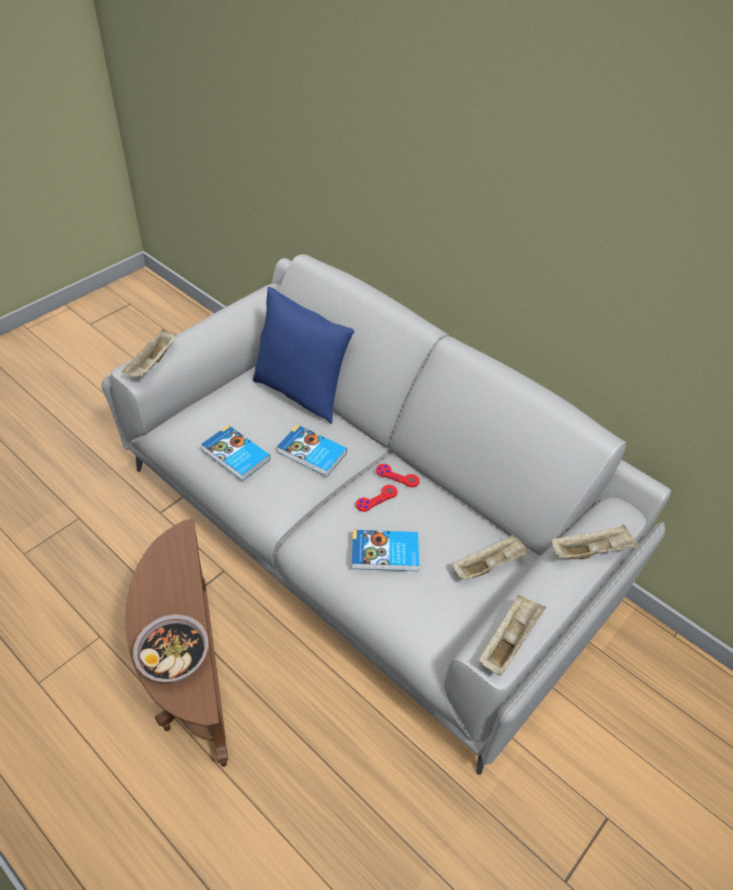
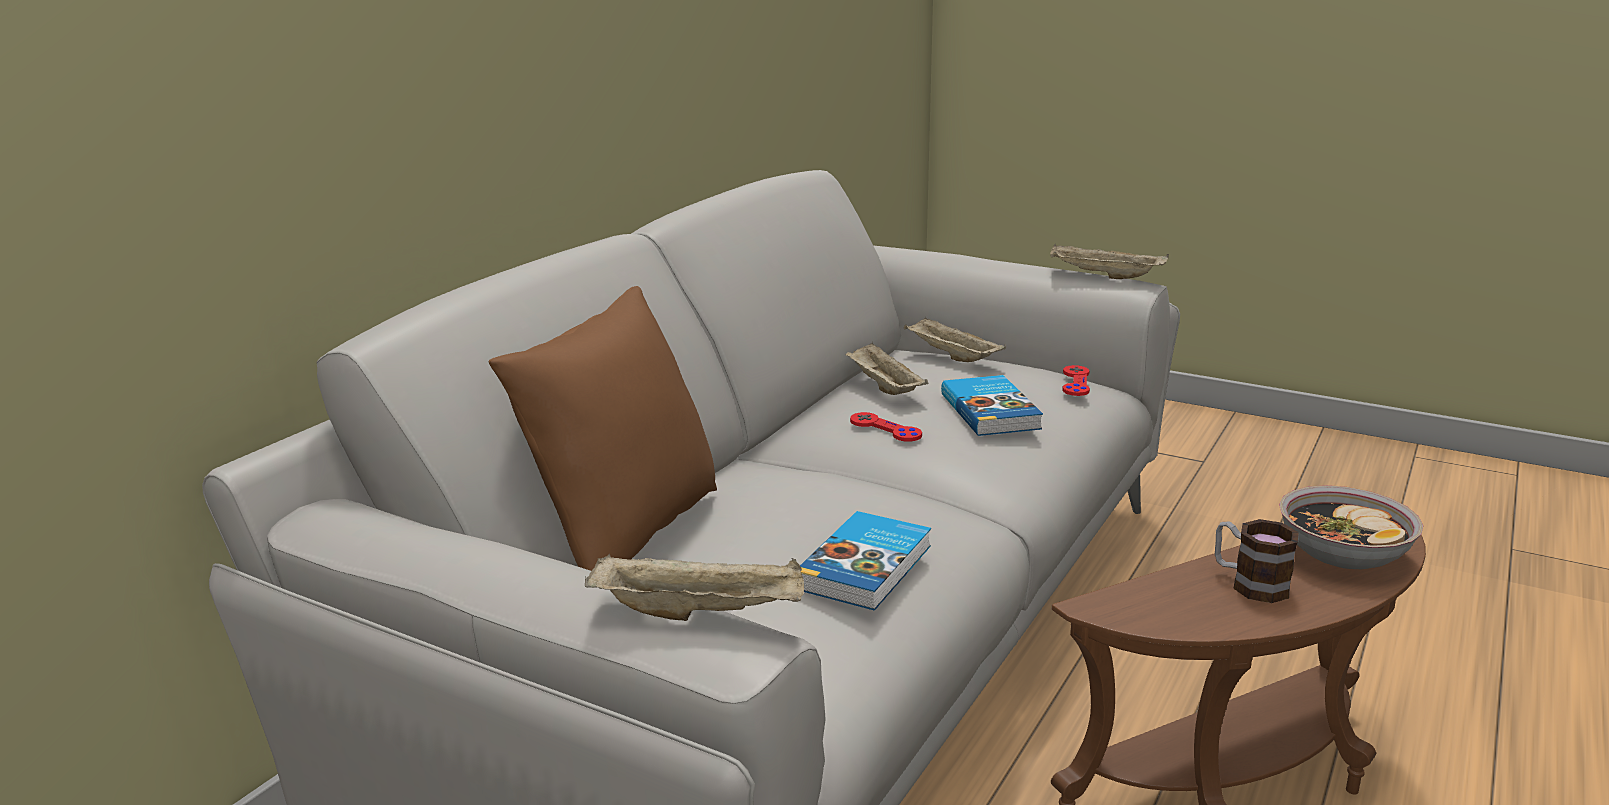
camera: 100 degrees left, 25 degrees down
blue pillow [253,287,354,424] -> brown pillow [489,286,717,571]
book [277,425,347,477] -> none
red game controller [376,464,420,487] -> red game controller moved to [1062,365,1090,396]
beige tray [552,525,640,559] -> beige tray moved to [846,342,928,395]
none -> mug [1215,519,1299,603]

